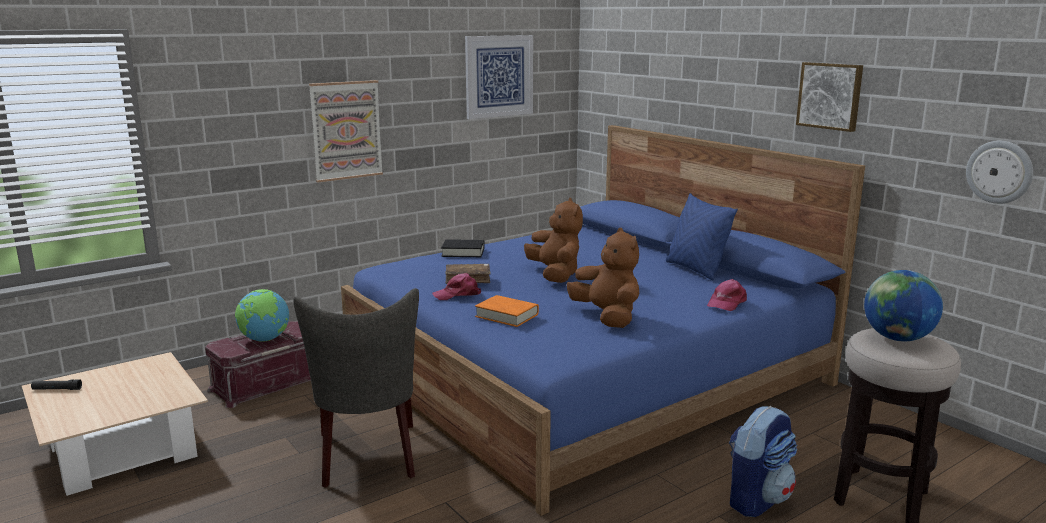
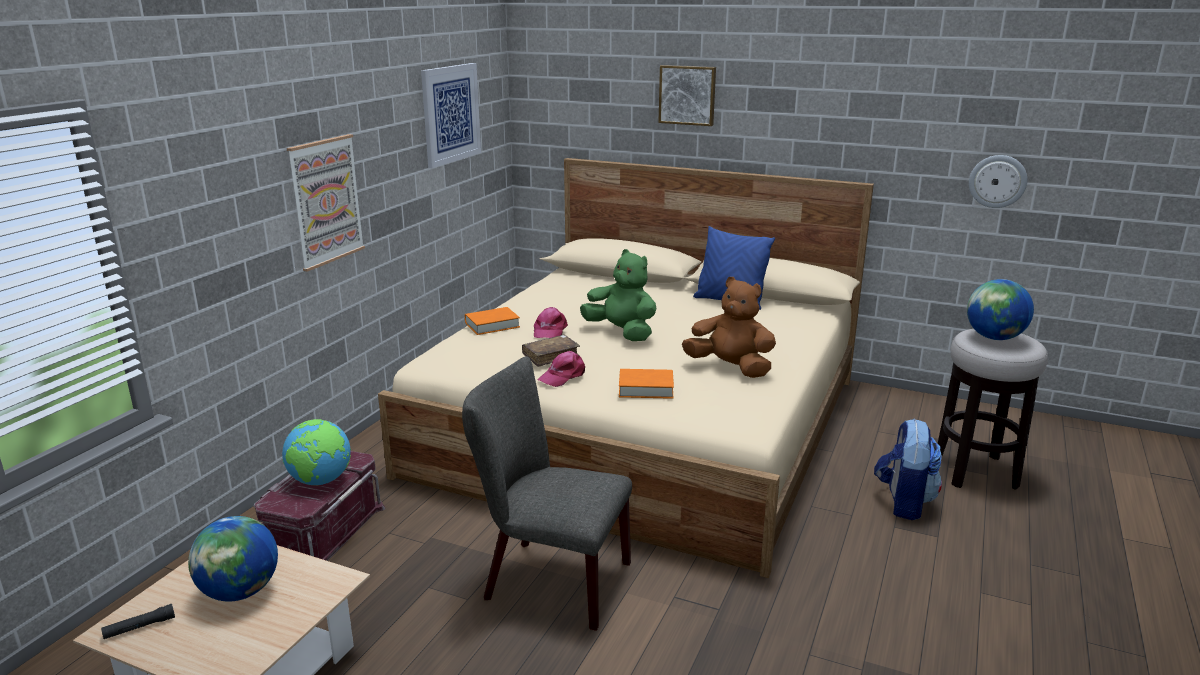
camera: 30 degrees left, 5 degrees up
grey chair [293,288,419,487] -> grey chair turned 150 degrees clockwise [462,356,632,631]
blue bed [341,125,865,516] -> beige bed [378,158,874,578]
black book [441,239,485,257] -> orange book [465,307,520,335]
brown plush toy [524,198,583,283] -> green plush toy [580,249,656,341]
pink cap [707,279,747,311] -> pink cap moved to [534,307,568,338]
picture [796,62,863,132] -> picture moved to [658,65,716,126]
none -> globe [188,516,278,602]

